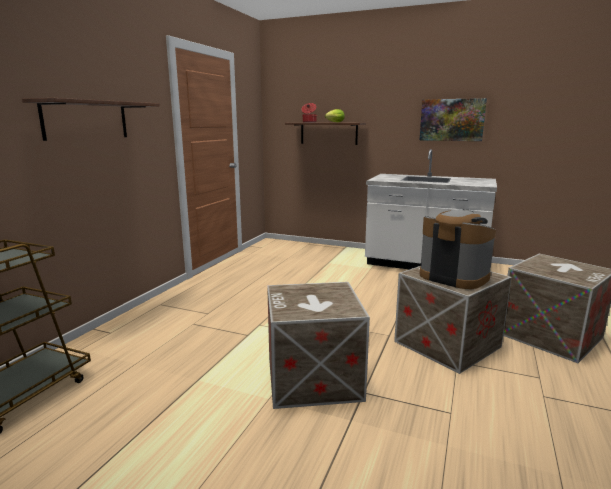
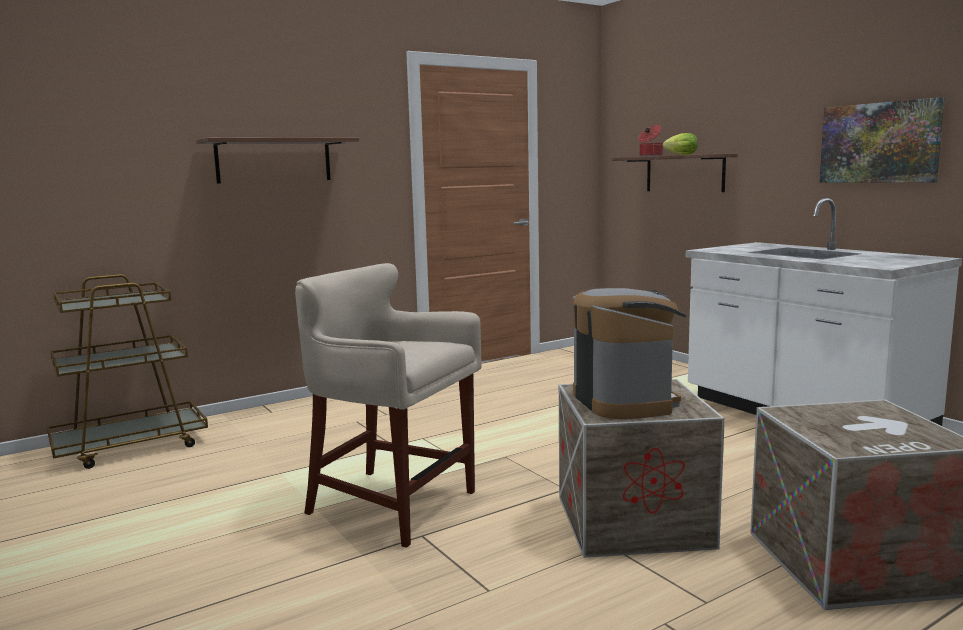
camera: 35 degrees right, 5 degrees down
crate [267,282,370,409] -> beige stool [295,263,482,548]

